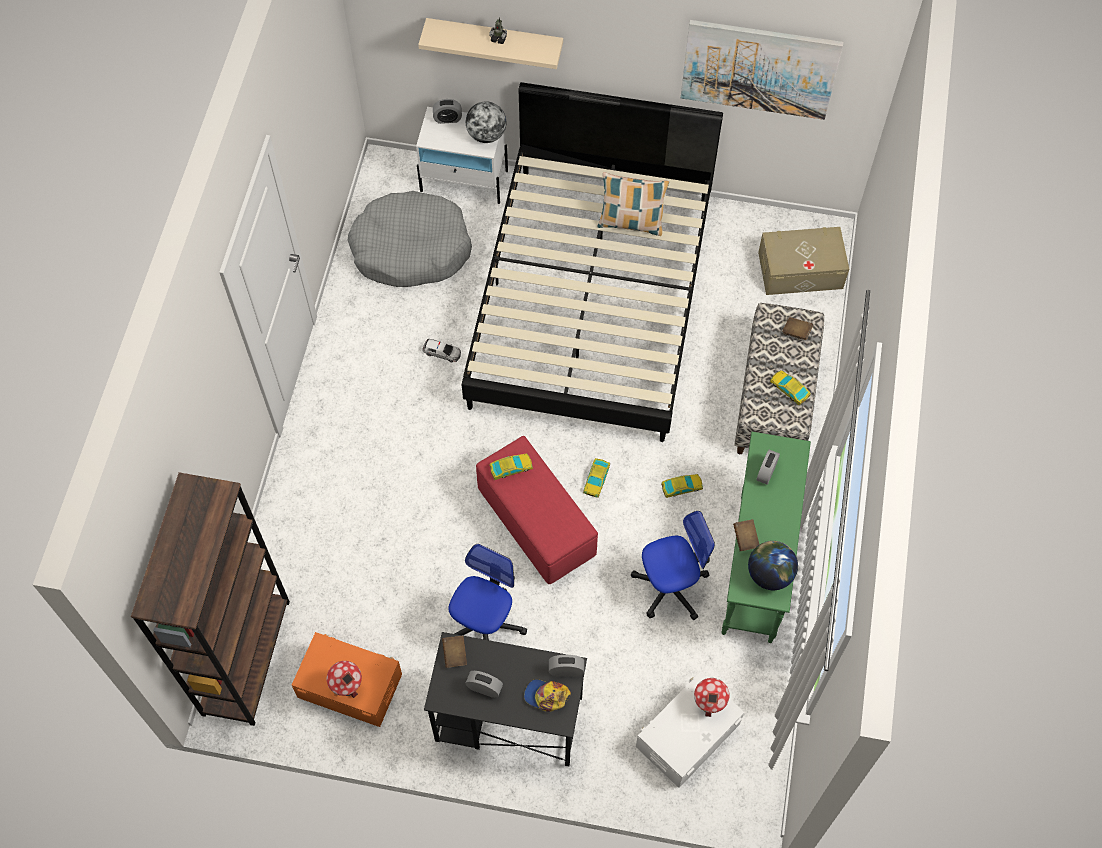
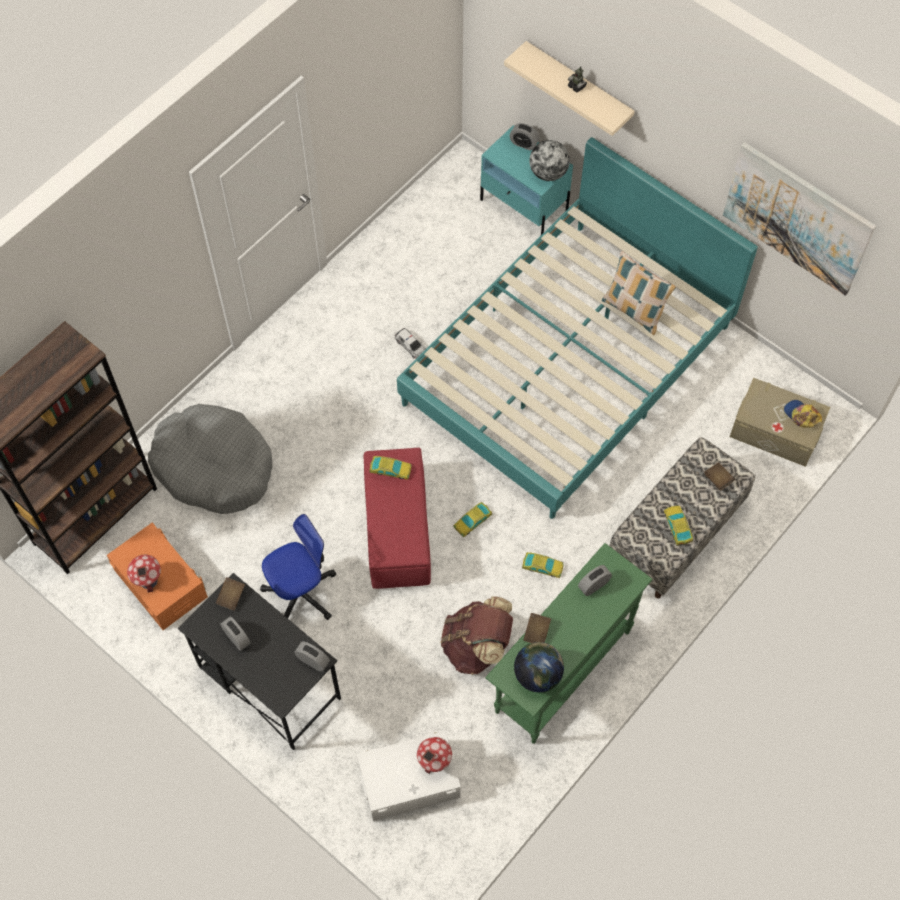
camera: 30 degrees right, 0 degrees up
grey dog bed [348,191,472,287] -> grey dog bed moved to [148,404,272,514]
white nightstand [416,107,508,204] -> turquoise nightstand [480,125,573,235]
black bed [462,82,723,442] -> turquoise bed [397,137,758,519]
cap [524,679,571,712] -> cap moved to [784,400,822,428]
office chair [631,511,715,620] -> brown backpack [441,596,513,675]

